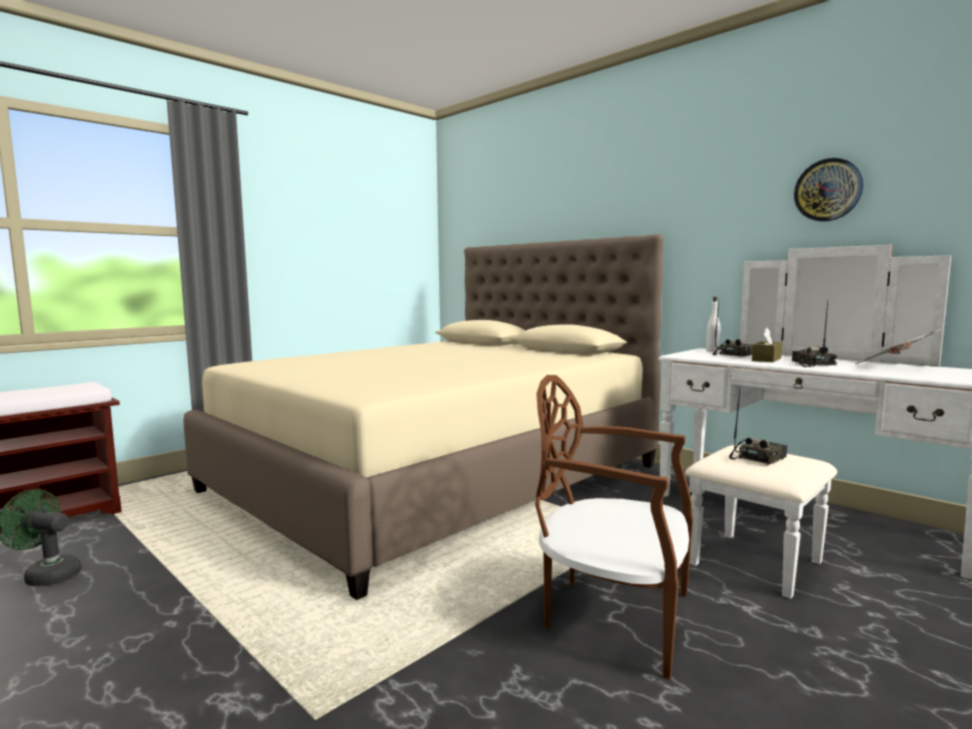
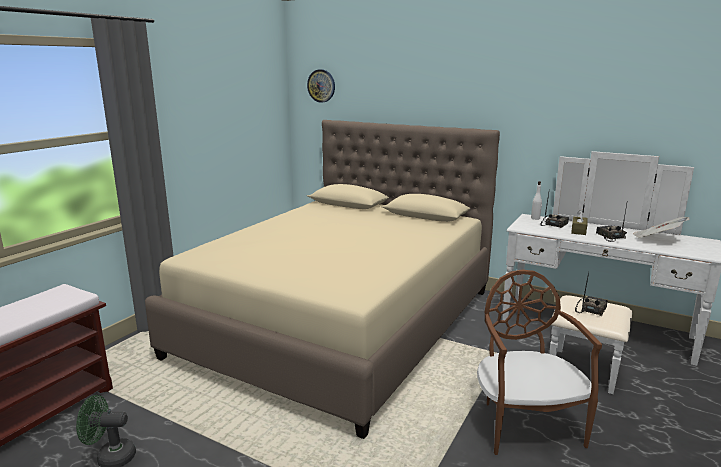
camera: 15 degrees left, 10 degrees up
brown chair [535,375,693,680] -> brown chair turned 75 degrees clockwise [477,269,602,455]
wall clock [794,158,864,222] -> wall clock moved to [307,69,335,103]

